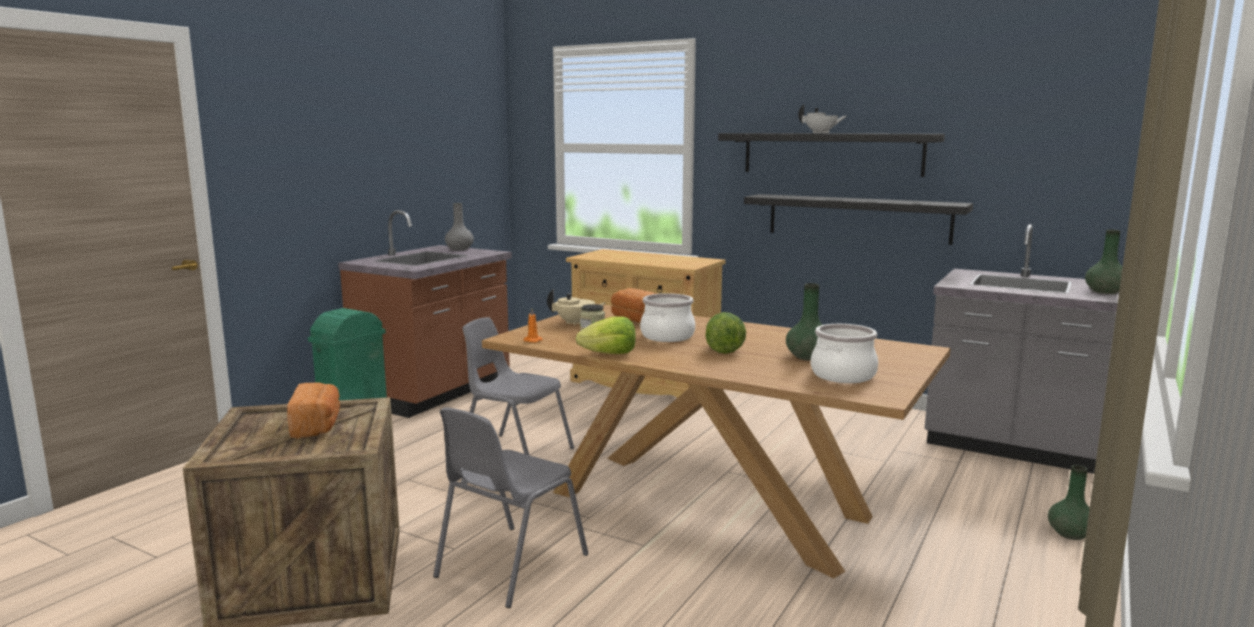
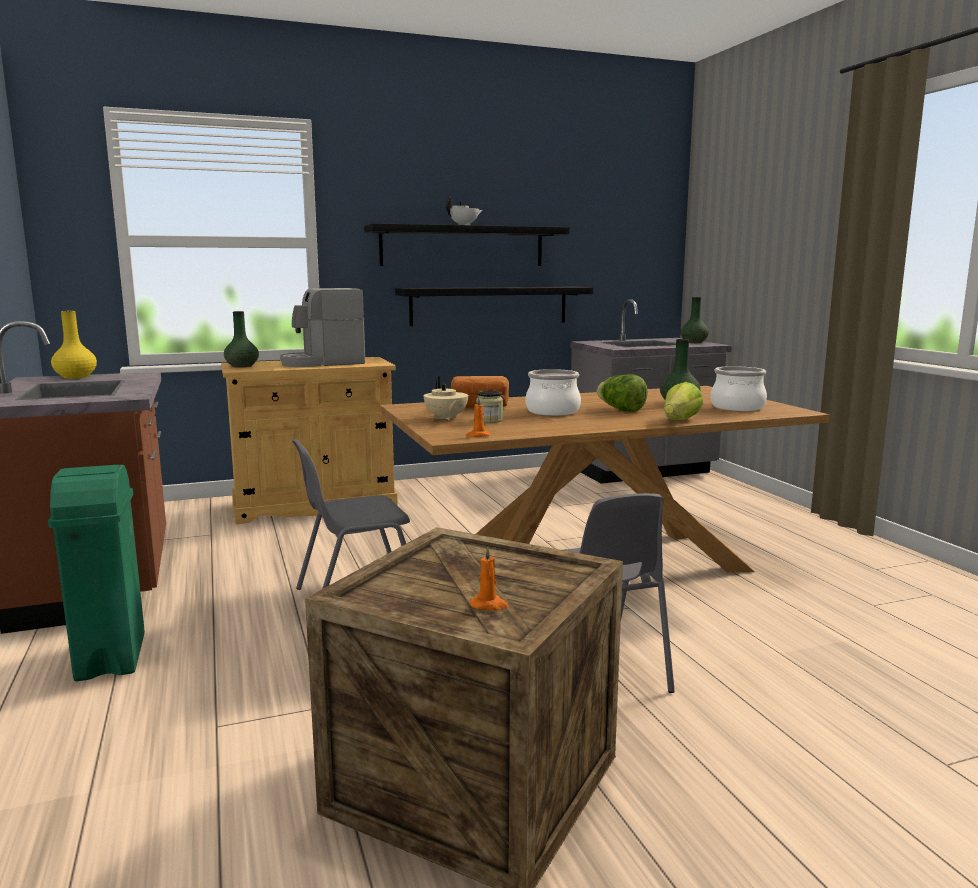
camera: 50 degrees left, 0 degrees up
bread [287,383,340,439] -> none
grey vase [445,203,474,250] -> yellow vase [51,311,97,379]
beige teapot [547,289,606,326] -> beige teapot turned 120 degrees clockwise [424,376,468,421]
lettuce [576,316,636,354] -> lettuce moved to [664,382,703,420]
green vase [1048,465,1090,540] -> green vase moved to [224,311,259,368]
none -> coffee machine [280,288,365,367]
none -> orange candle [470,546,509,610]

